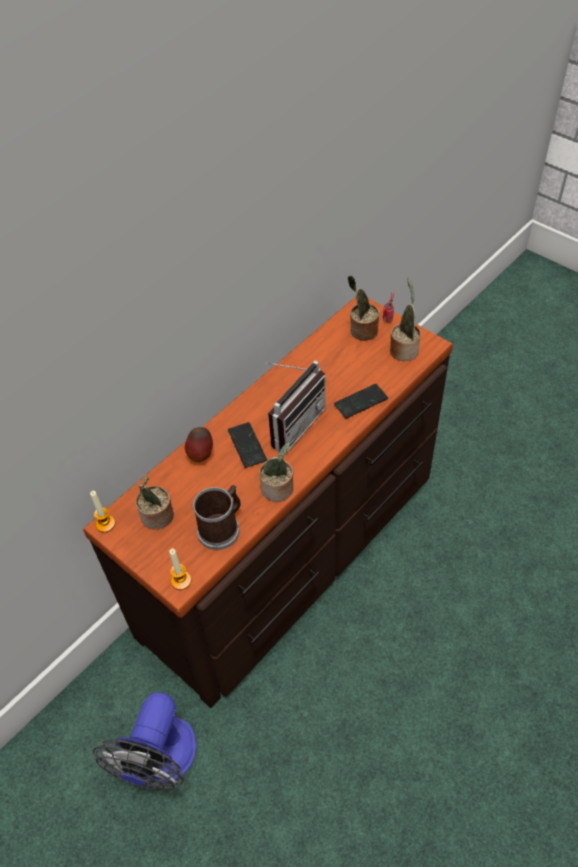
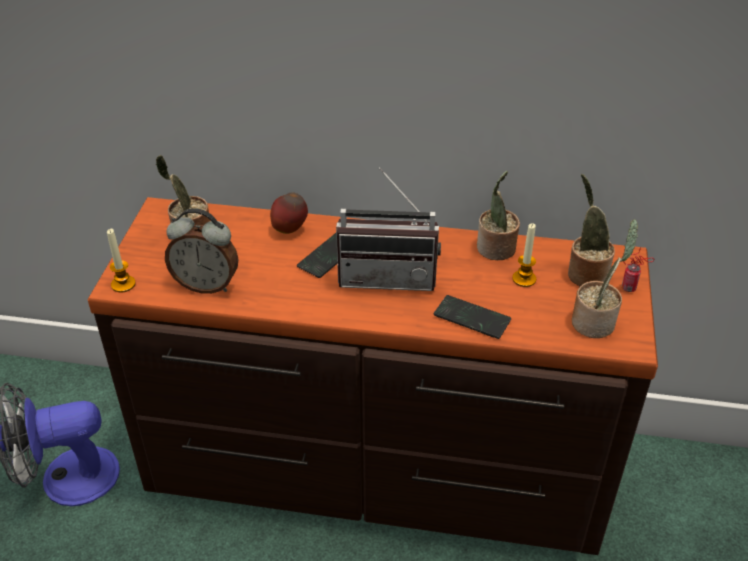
camera: 55 degrees right, 10 degrees down
candle [90,491,115,532] -> candle moved to [512,223,536,287]
mug [193,485,241,550] -> alarm clock [165,208,239,294]
potted plant [259,442,293,502] -> potted plant moved to [477,171,520,260]

